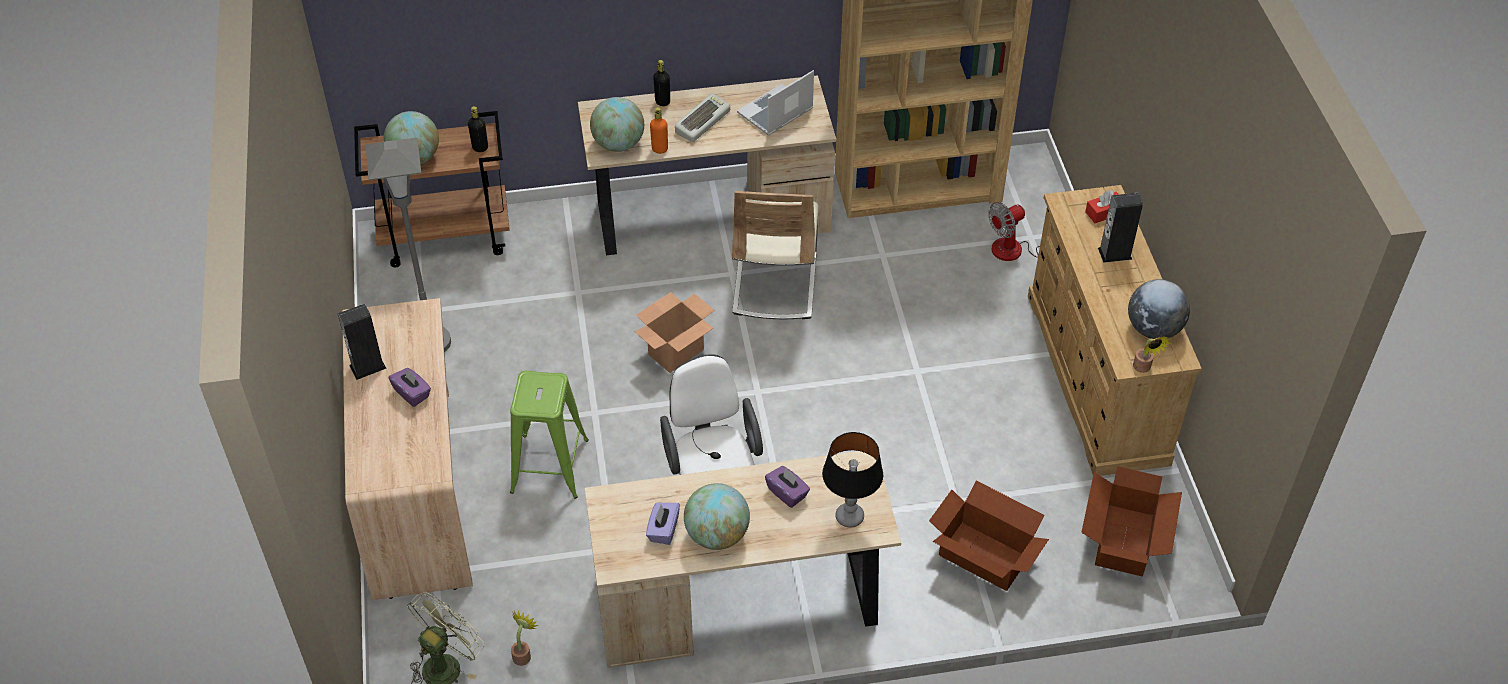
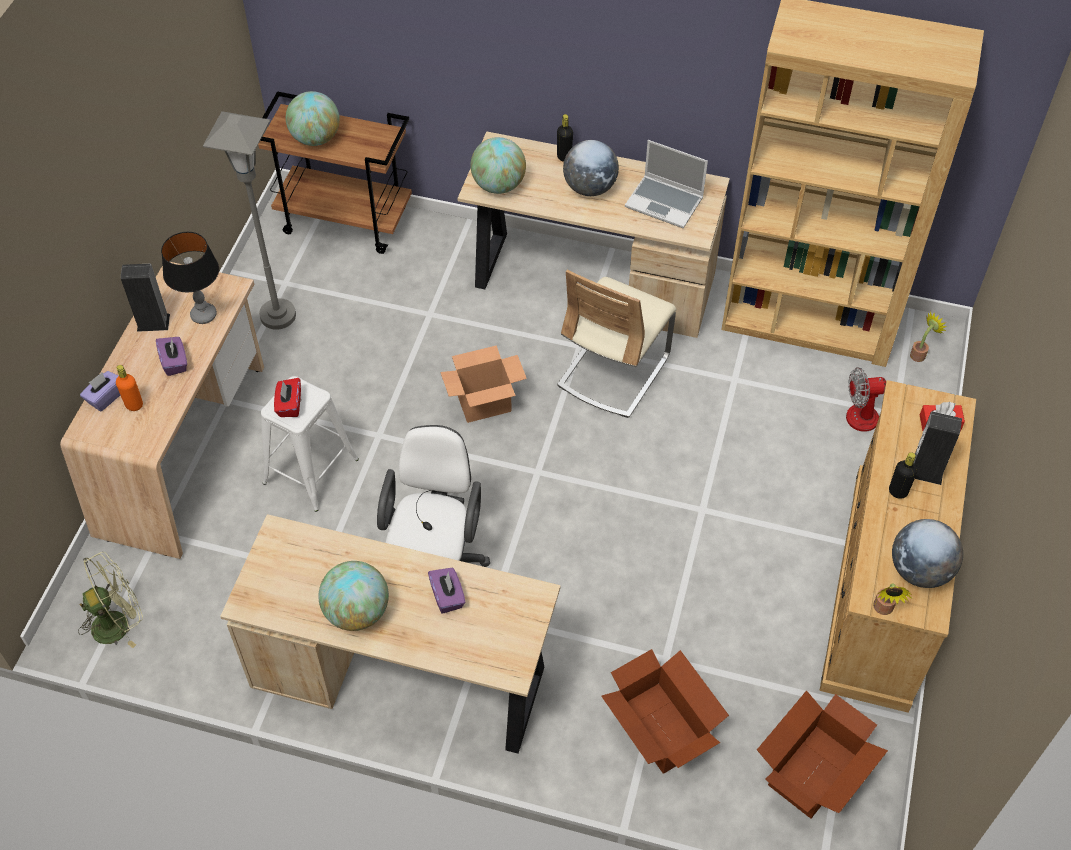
camera: 25 degrees right, 5 degrees up
black bottle [468,106,488,152] -> black bottle moved to [889,452,917,499]
green stool [510,371,589,499] -> white stool [261,376,359,512]
potted plant [511,610,538,666] -> potted plant moved to [910,311,947,362]
purple tissue box [646,503,680,545] -> purple tissue box moved to [80,371,120,411]
orange bottle [650,107,668,154] -> orange bottle moved to [116,365,143,411]
keyboard [675,93,730,142] -> globe [563,140,619,196]
laptop [737,70,814,136] -> laptop turned 135 degrees counterclockwise [625,140,708,228]
table lamp [822,432,883,528] -> table lamp moved to [161,232,219,324]
none -> red tissue box [274,378,301,417]

